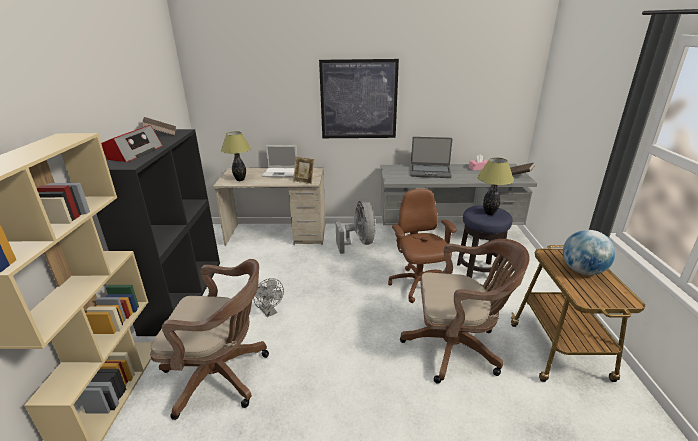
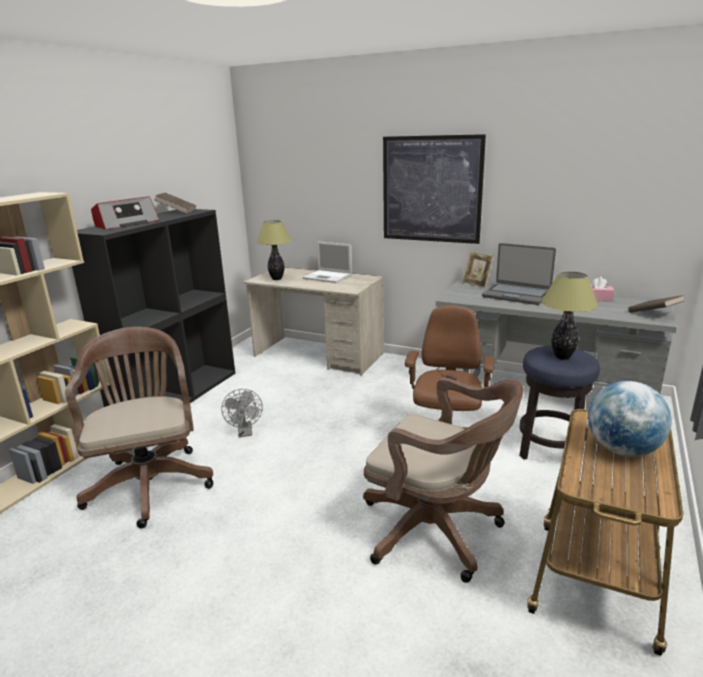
camera: 25 degrees right, 5 degrees down
brown office chair [150,259,269,420] -> brown office chair turned 135 degrees counterclockwise [65,327,213,528]
picture frame [293,156,315,184] -> picture frame moved to [462,251,494,288]
grey fan [336,199,376,254] -> none

